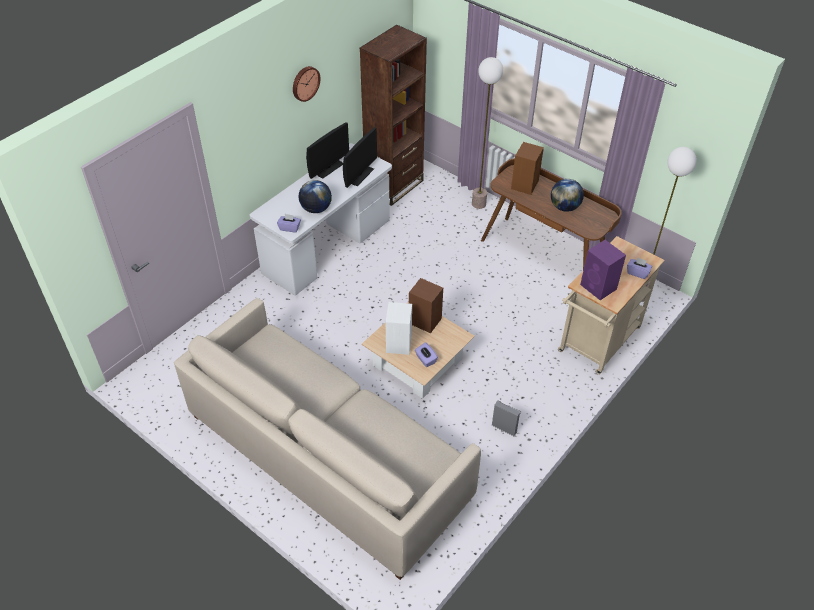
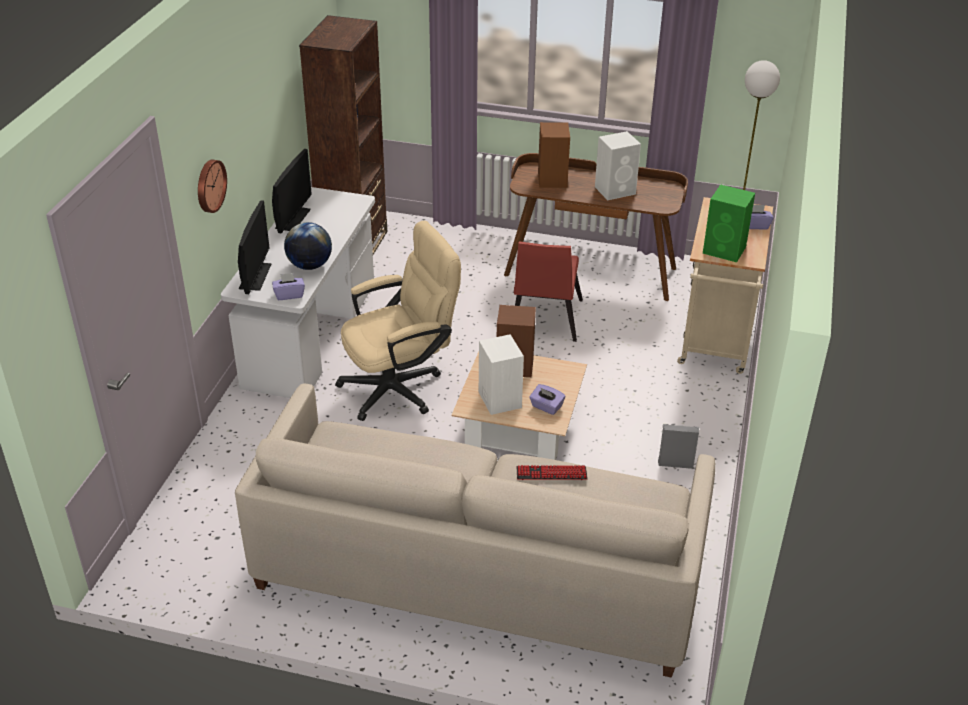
camera: 25 degrees left, 10 degrees down
wall clock [293,66,320,102] -> wall clock moved to [198,159,227,213]
monitor [343,127,377,188] -> monitor moved to [238,201,271,294]
floor lamp [472,57,503,209] -> none
globe [551,179,584,212] -> white speaker [595,131,641,200]
purple speaker [580,240,626,300] -> green speaker [703,184,755,262]
none -> beige office chair [335,221,461,421]
none -> red chair [514,241,583,342]
none -> keyboard [516,465,588,480]

